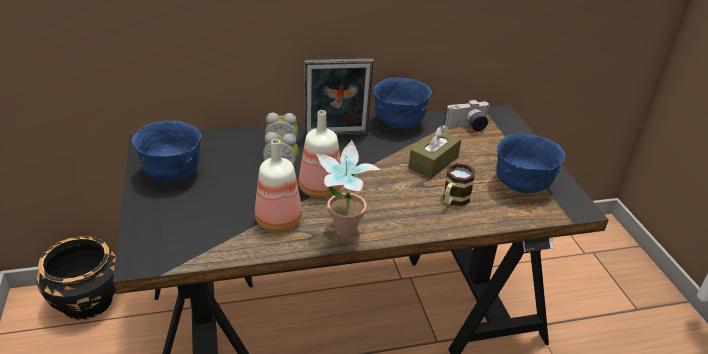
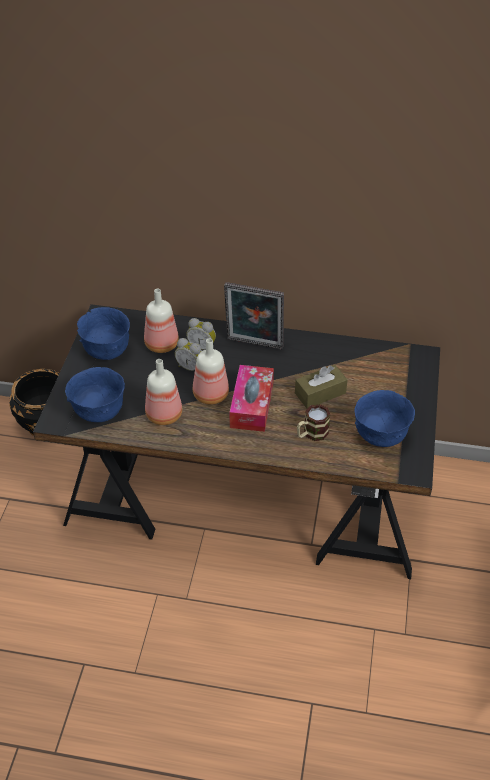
camera: 25 degrees right, 10 degrees up
potted plant [316,140,380,238] -> none
blue bowl [373,77,432,128] -> blue bowl moved to [65,367,125,422]
camera [444,99,489,131] -> none
none -> bottle [144,289,179,353]
none -> tissue box [229,365,274,432]

